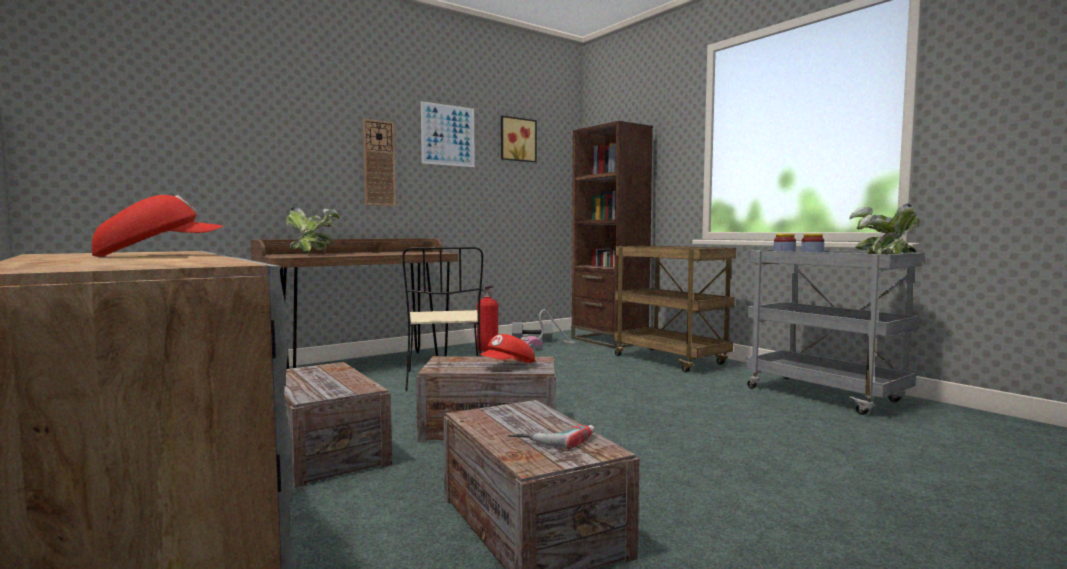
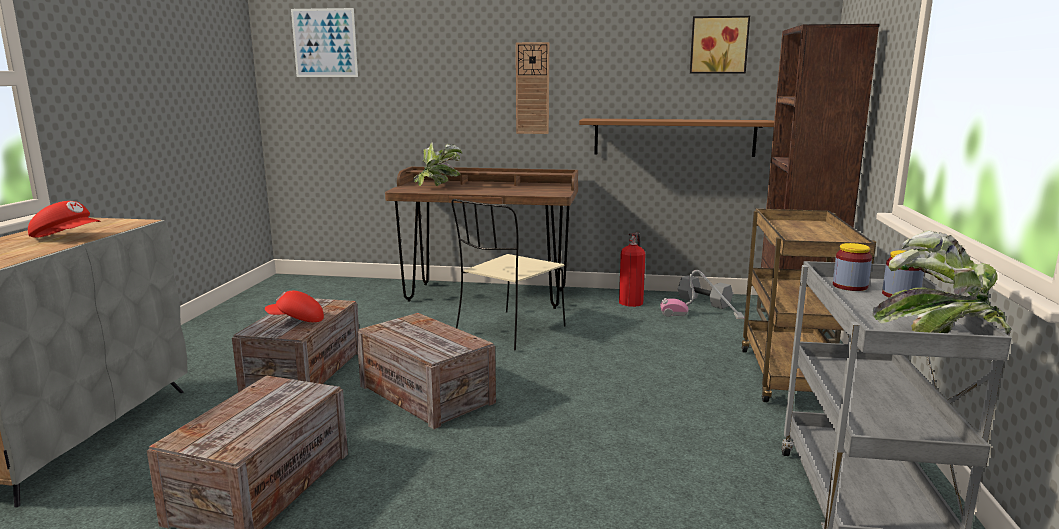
camera: 45 degrees right, 10 degrees up
picture [421,101,475,167] -> picture moved to [291,8,358,77]
red cap [479,334,535,363] -> red cap moved to [265,291,324,322]
power drill [508,424,595,450] -> none
none -> brown shelf [579,118,774,157]

